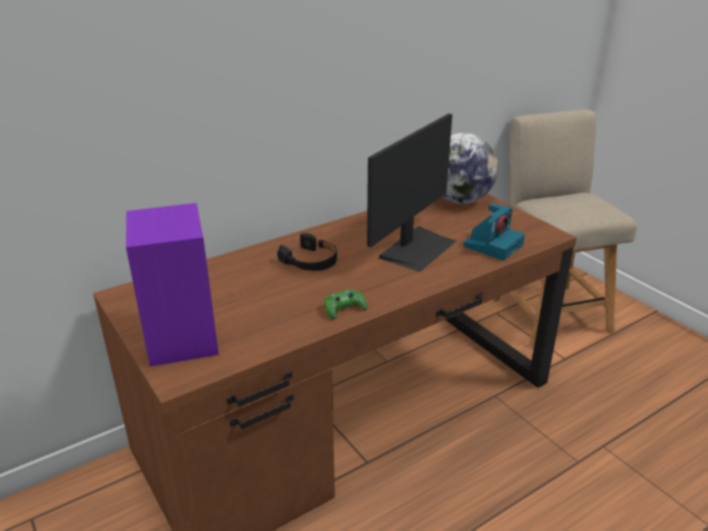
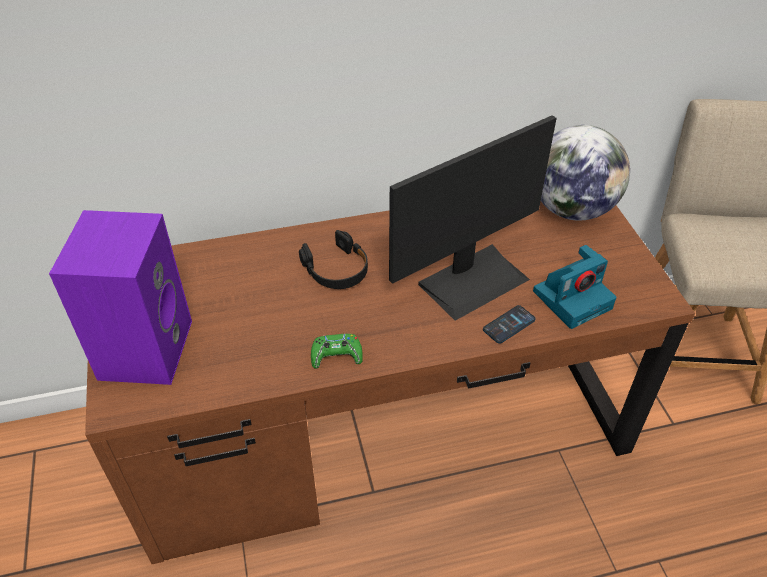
camera: 20 degrees right, 15 degrees up
none -> phone [483,305,536,344]

